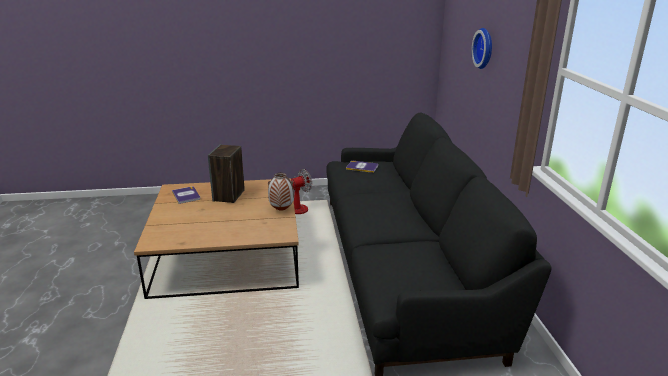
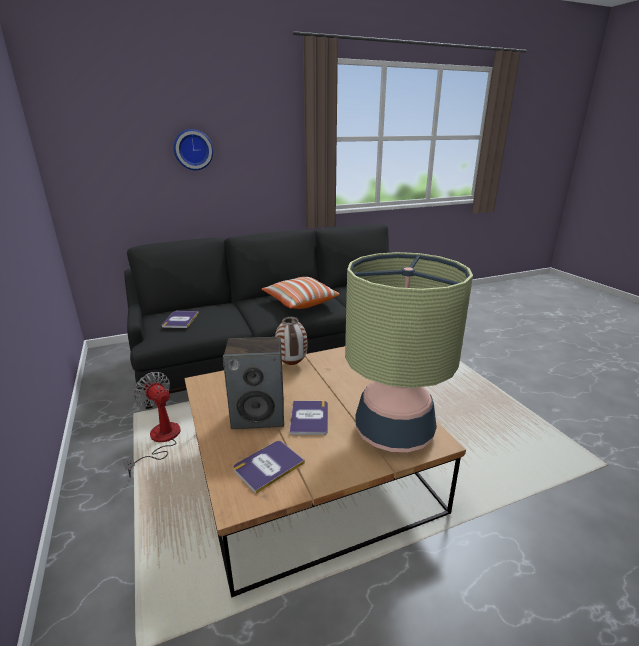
camera: 105 degrees left, 0 degrees up
none -> pillow [262,277,340,309]
none -> book [289,401,328,435]
none -> table lamp [345,252,473,452]

